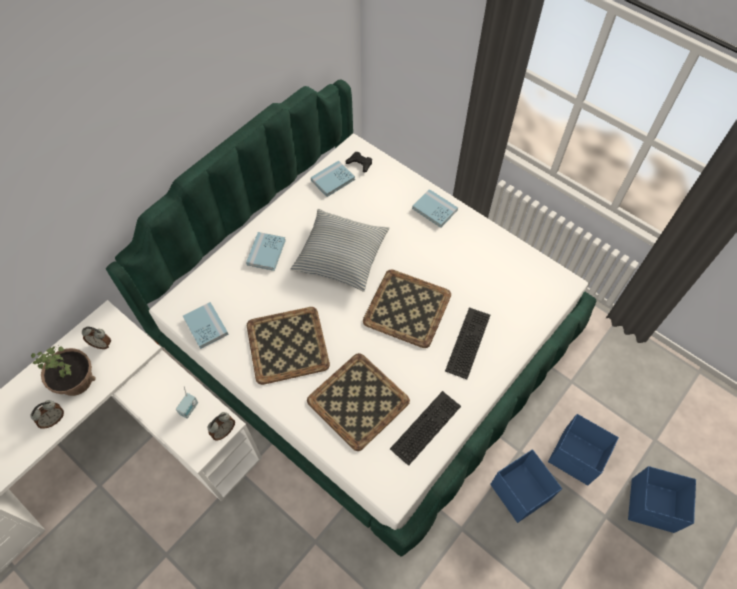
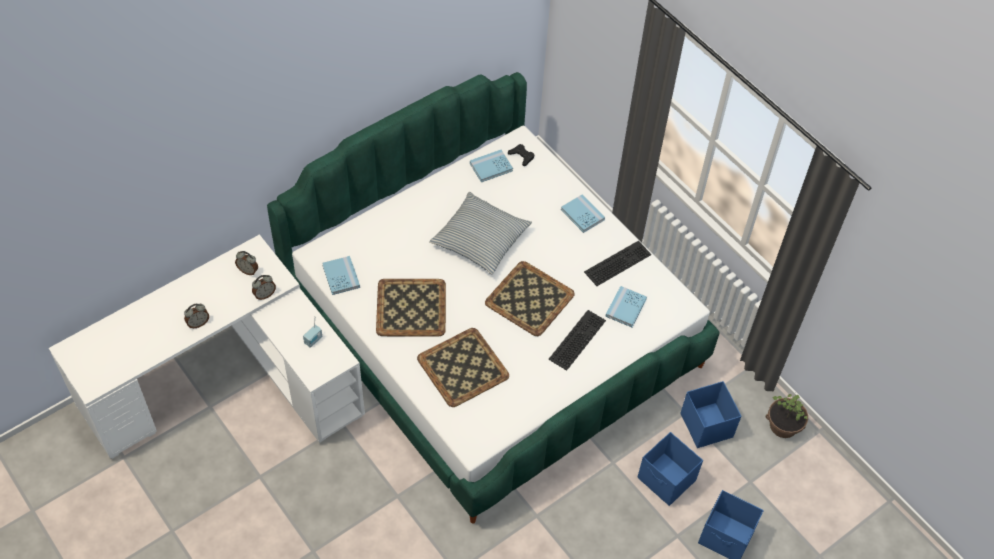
camera: 10 degrees right, 5 degrees down
potted plant [31,343,96,396] -> potted plant moved to [766,394,808,438]
alarm clock [208,412,235,441] -> alarm clock moved to [252,275,276,300]
blue book [246,232,286,271] -> blue book moved to [605,286,647,327]
keyboard [390,391,461,466] -> keyboard moved to [584,241,651,286]
blue storage box [490,449,562,523] -> blue storage box moved to [680,381,741,448]

